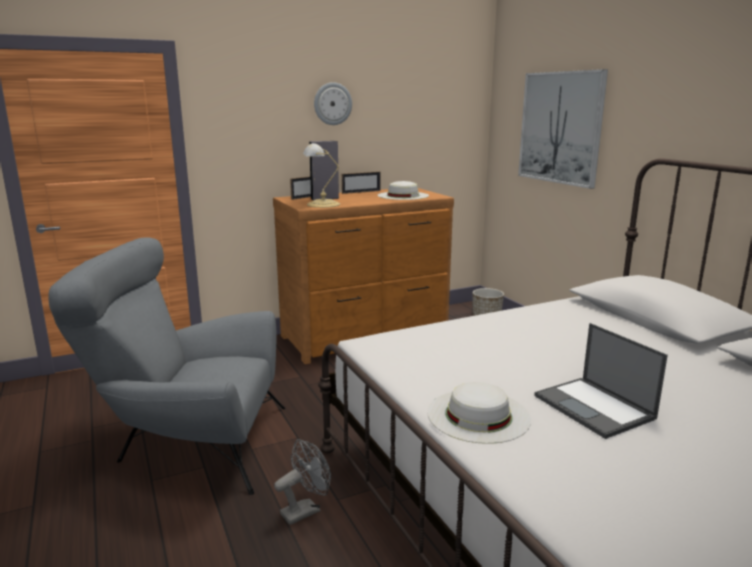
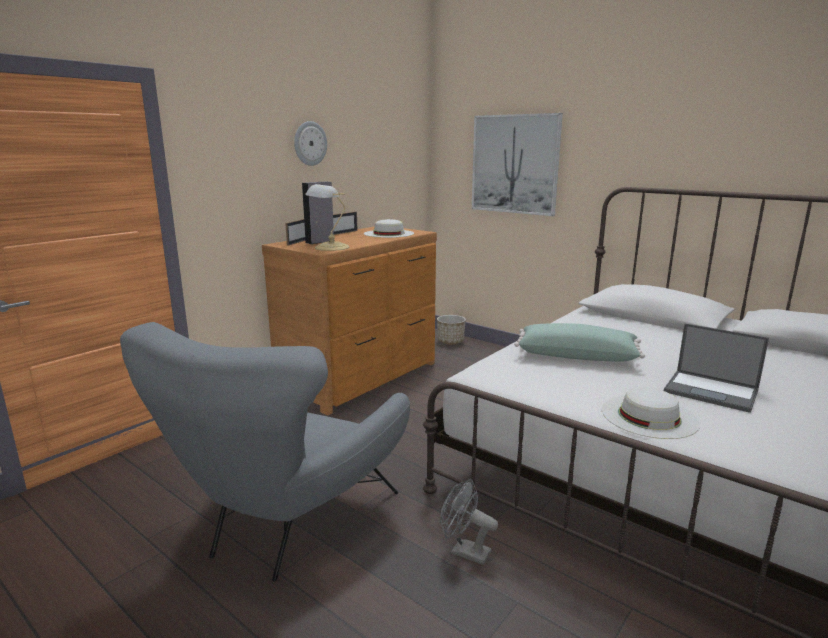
camera: 25 degrees left, 0 degrees up
grey armchair [48,237,286,495] -> grey armchair turned 45 degrees counterclockwise [120,322,410,581]
grey fan [274,439,331,525] -> grey fan turned 90 degrees counterclockwise [440,479,498,565]
none -> green pillow [514,323,645,362]

